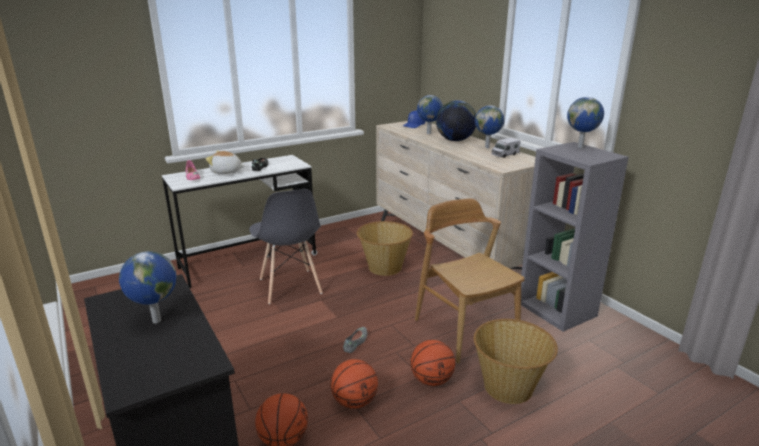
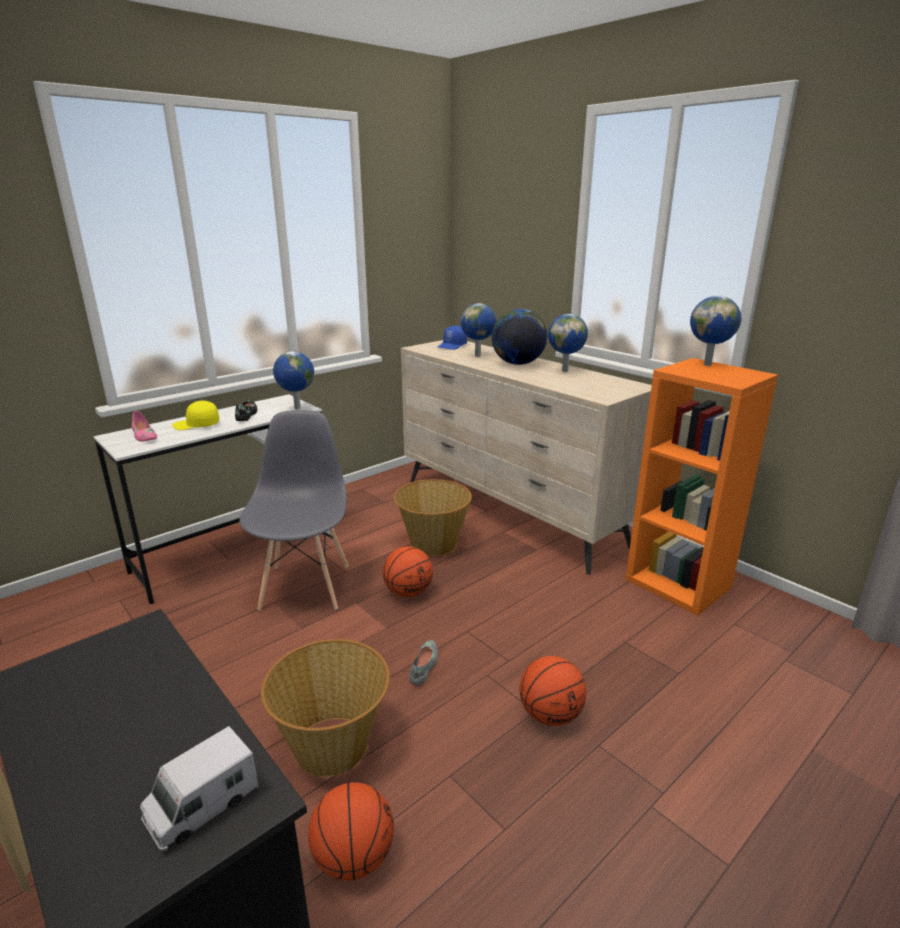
camera: 10 degrees left, 0 degrees up
globe [119,251,177,323] -> globe moved to [273,351,314,409]
plush toy [206,151,245,174] -> yellow cap [172,401,219,430]
grey chair [249,189,323,304] -> grey chair turned 150 degrees counterclockwise [239,410,349,611]
basketball [331,359,378,409] -> basketball moved to [383,546,433,597]
brown chair [415,198,524,364] -> none
basket [474,319,558,404] -> basket moved to [261,639,390,777]
toy truck [491,138,520,158] -> toy truck moved to [140,726,259,851]
grey bookcase [521,142,629,332] -> orange bookcase [626,358,778,615]

